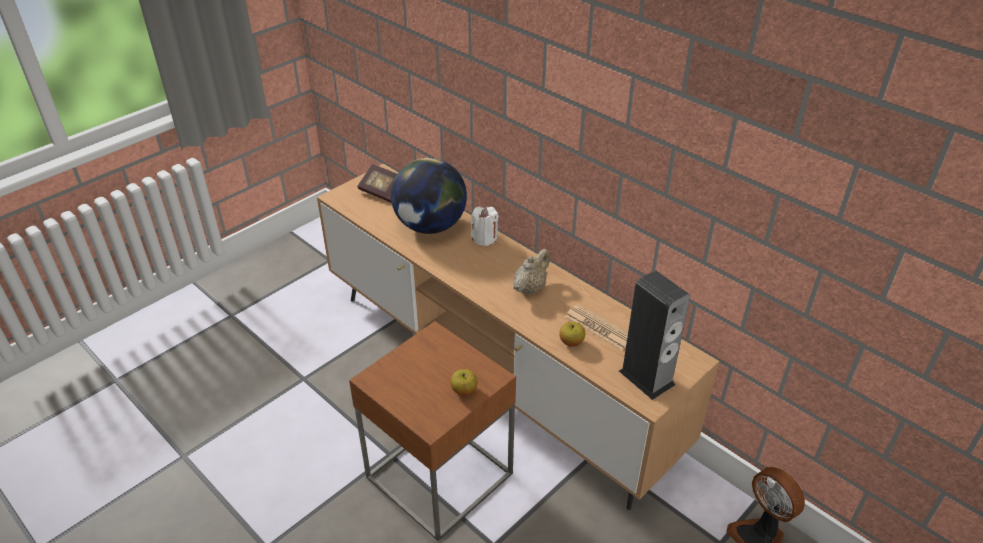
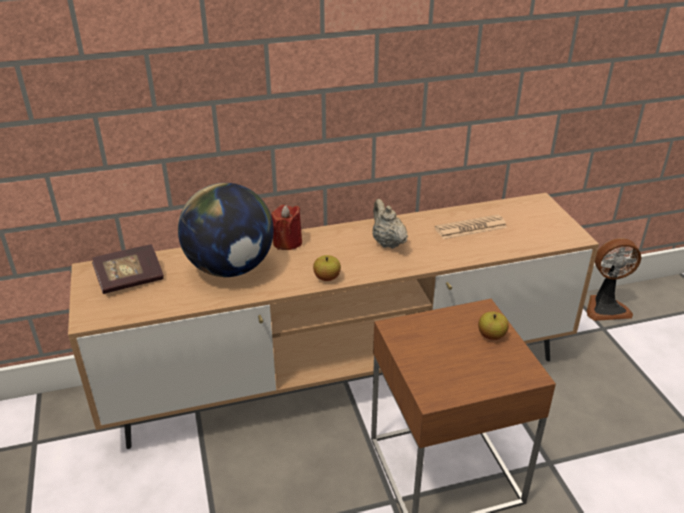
camera: 60 degrees left, 5 degrees down
white candle [471,207,499,246] -> red candle [272,205,302,250]
apple [559,322,585,347] -> apple moved to [313,255,341,281]
speaker [619,270,690,400] -> none

